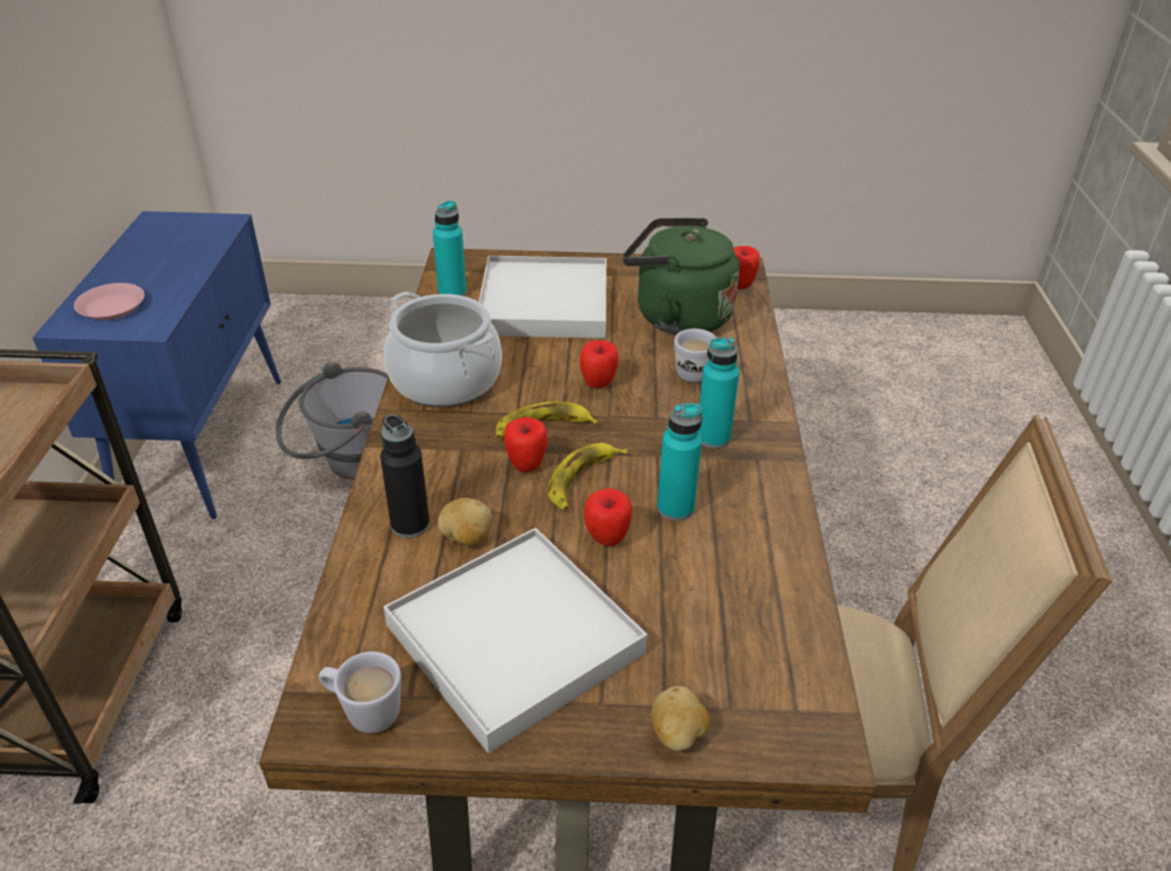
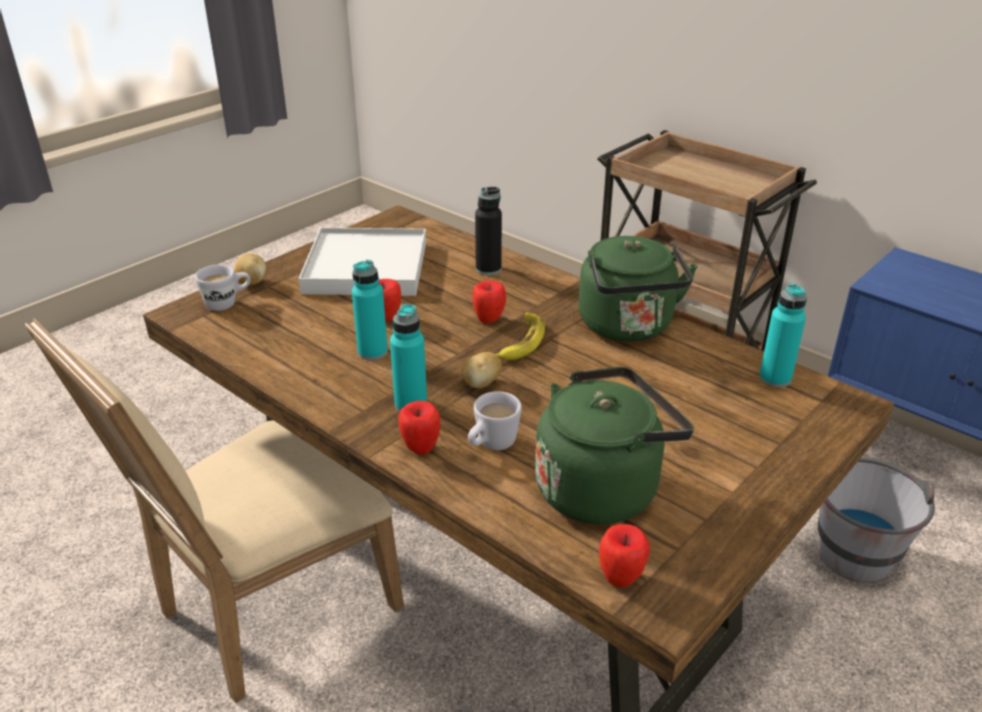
camera: 130 degrees right, 5 degrees down
pink plate [74,283,145,320] -> none
white mug [319,652,401,733] -> white mug moved to [195,265,251,311]
cooking pot [384,291,502,407] -> green kettle [579,236,697,342]
potato [438,498,492,546] -> potato moved to [462,352,502,388]
white tray [479,256,607,338] -> none
banana [547,443,627,510] -> none
apple [580,340,619,388] -> apple moved to [398,401,440,455]

